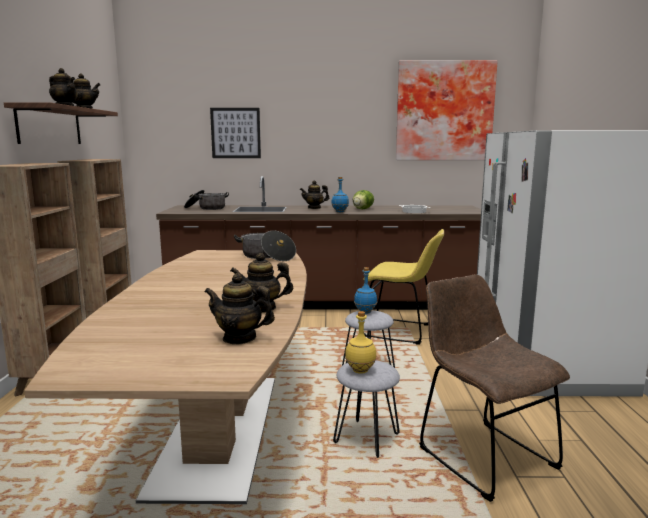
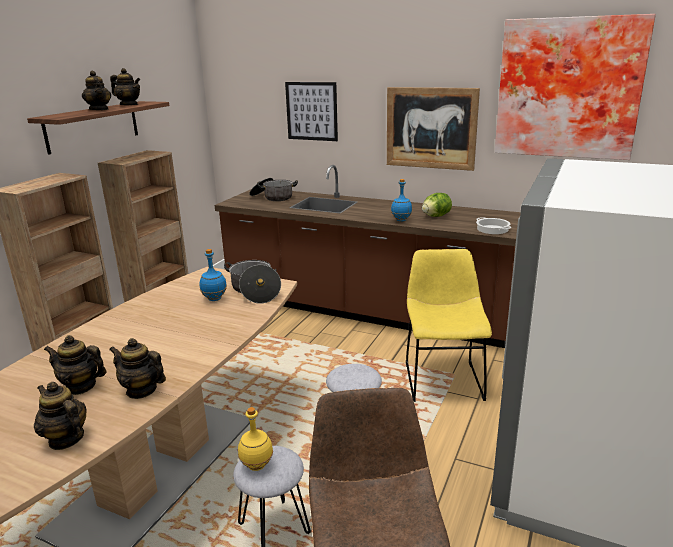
camera: 25 degrees right, 10 degrees up
teapot [300,181,329,209] -> teapot moved to [44,335,107,395]
blue bottle [354,267,377,314] -> blue bottle moved to [200,249,227,301]
yellow chair [363,229,444,344] -> yellow chair turned 135 degrees counterclockwise [406,249,492,402]
none -> picture [387,87,480,171]

